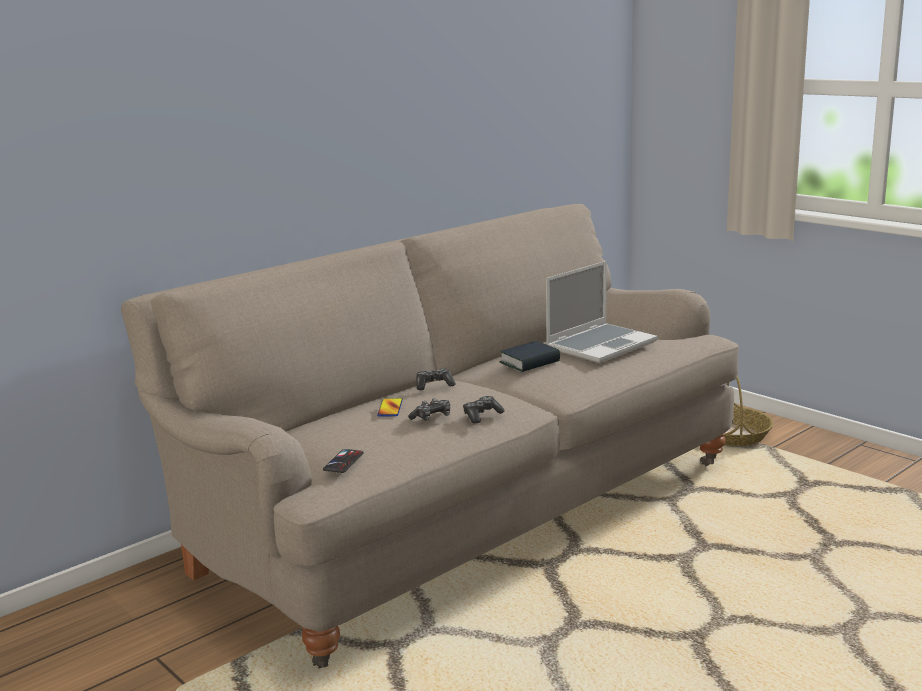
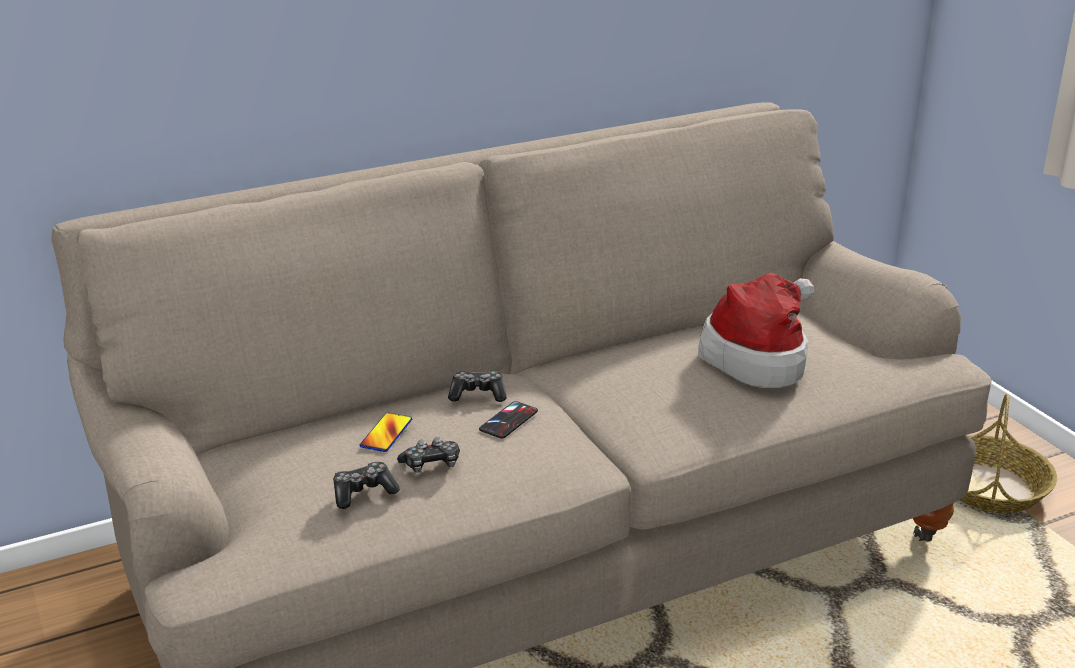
camera: 15 degrees right, 10 degrees up
phone [323,449,364,473] -> phone moved to [479,401,538,439]
game controller [463,396,505,424] -> game controller moved to [333,462,400,509]
book [500,341,560,372] -> none
laptop [546,261,658,363] -> hat [698,273,814,388]

